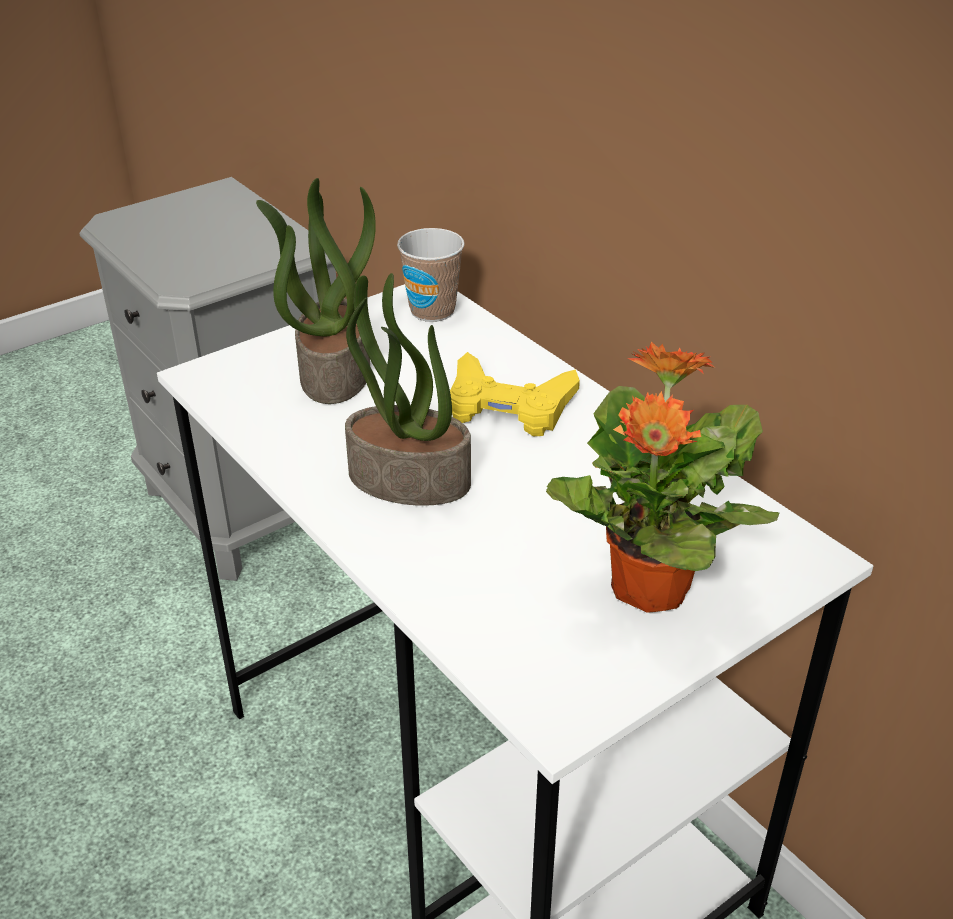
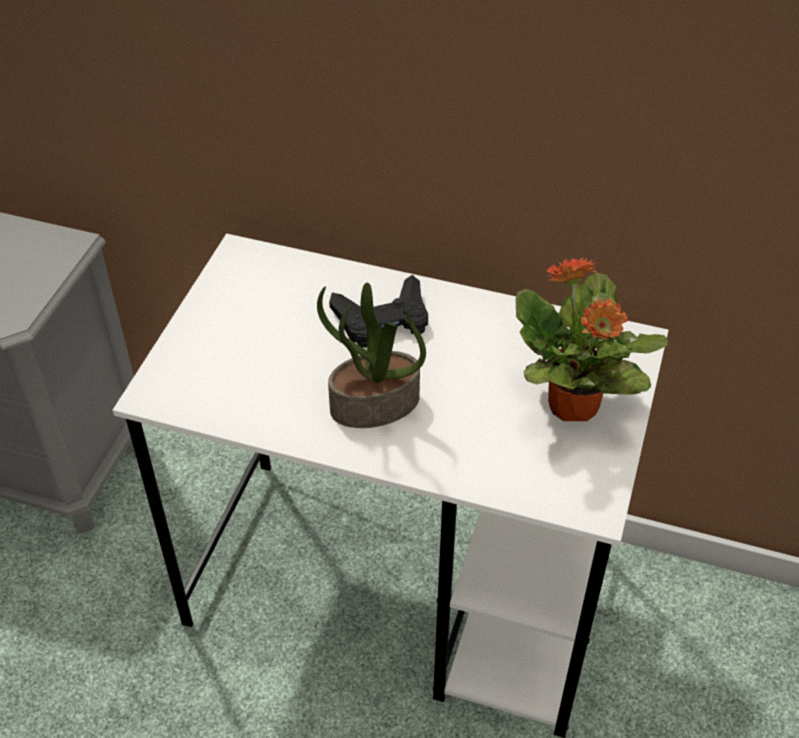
camera: 35 degrees left, 10 degrees up
potted plant [256,178,376,404] -> none
cup [397,228,465,322] -> none
yellow game controller [450,352,580,437] -> black game controller [329,275,428,348]

